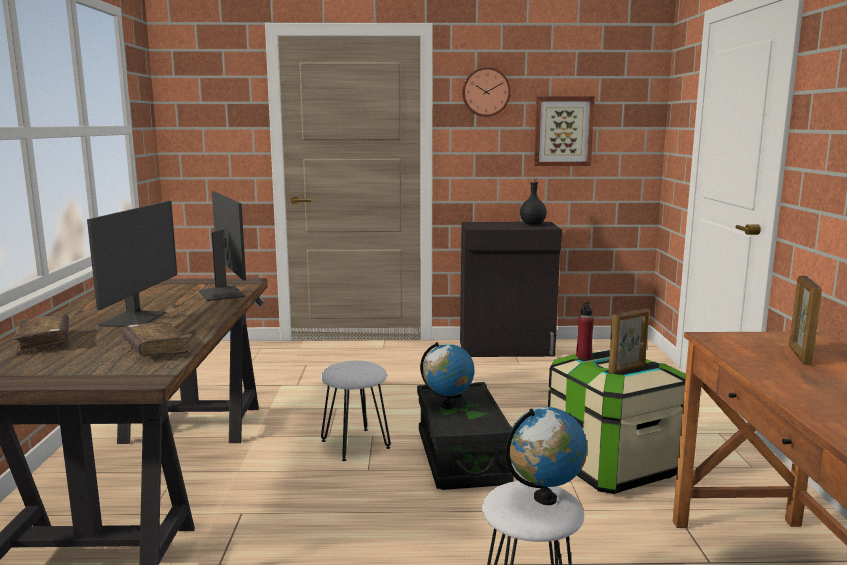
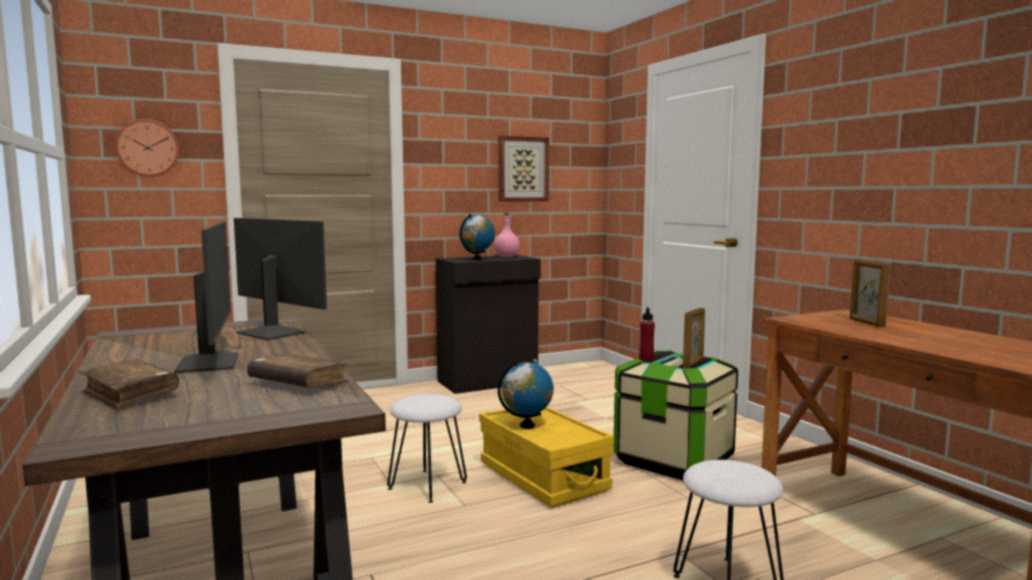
camera: 25 degrees left, 5 degrees down
black storage box [417,382,514,490] -> yellow storage box [479,407,614,507]
wall clock [462,67,511,117] -> wall clock moved to [115,119,179,177]
globe [506,407,587,505] -> globe moved to [459,214,495,260]
black bottle [520,179,547,225] -> pink bottle [494,213,520,257]

